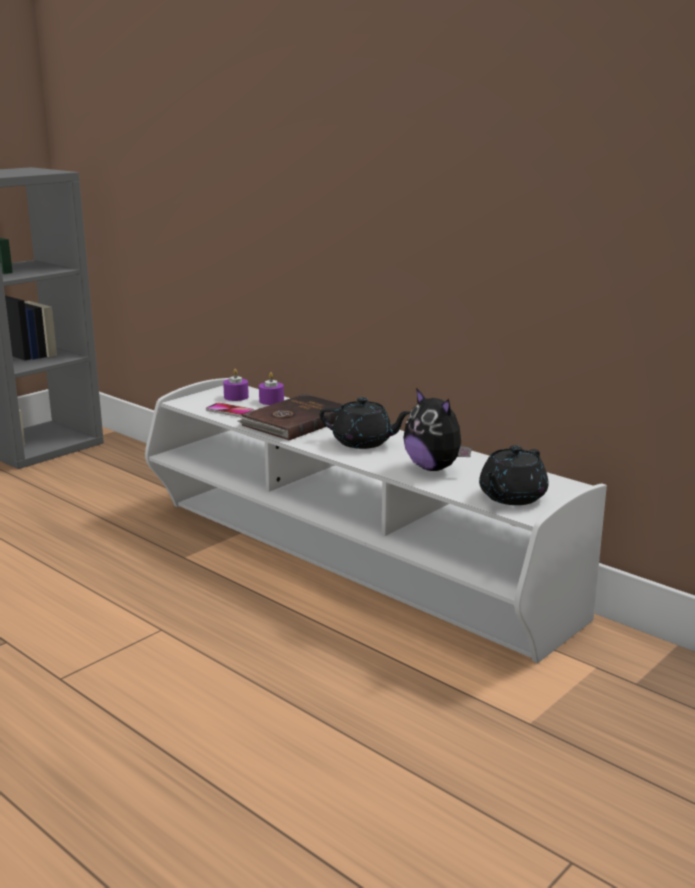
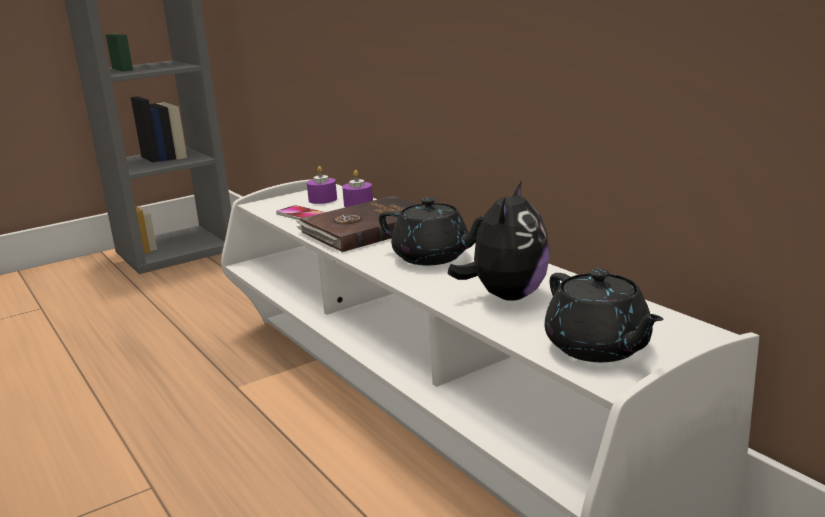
camera: 15 degrees right, 0 degrees up
plush toy [403,388,472,471] -> plush toy turned 135 degrees counterclockwise [448,180,550,301]
black teapot [479,445,548,505] -> black teapot turned 75 degrees counterclockwise [545,268,663,362]

